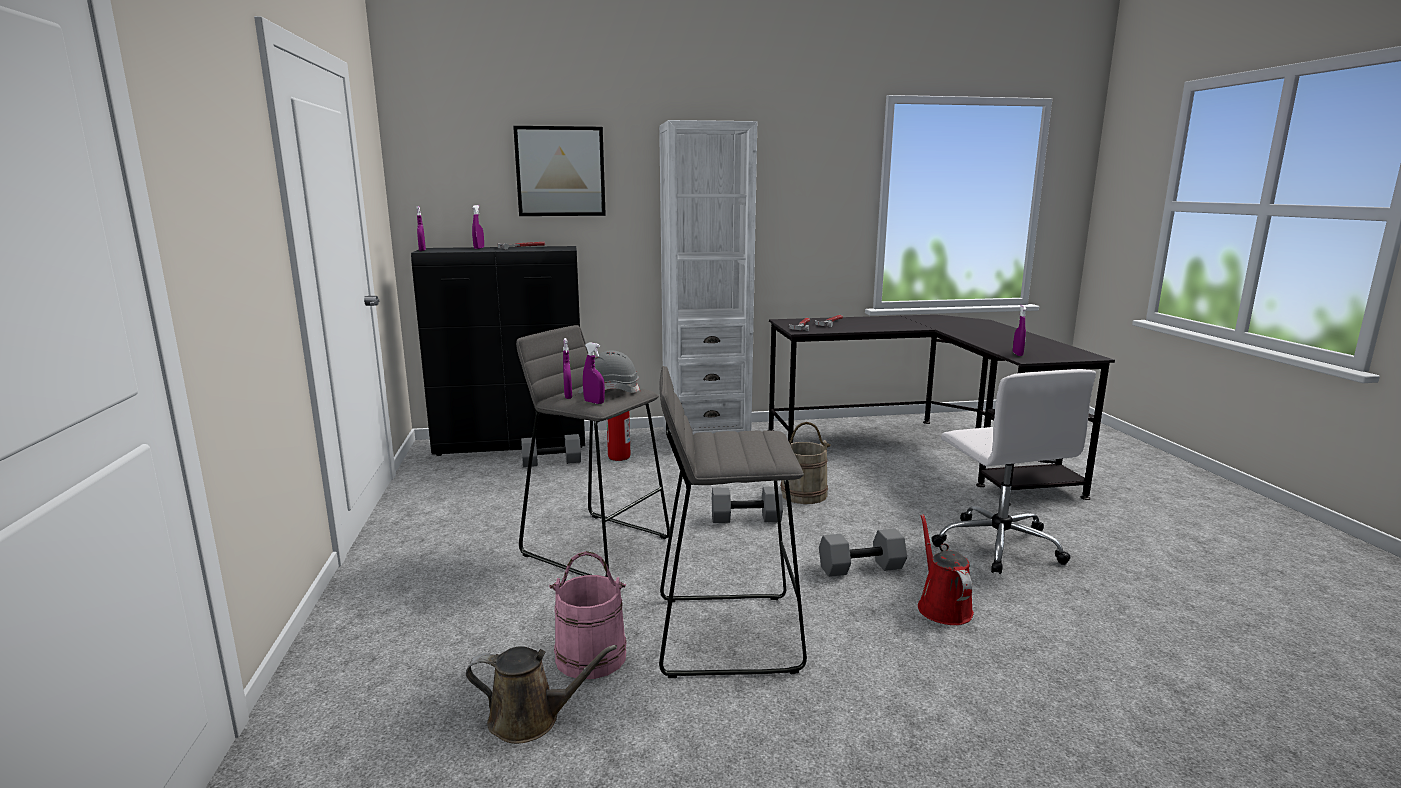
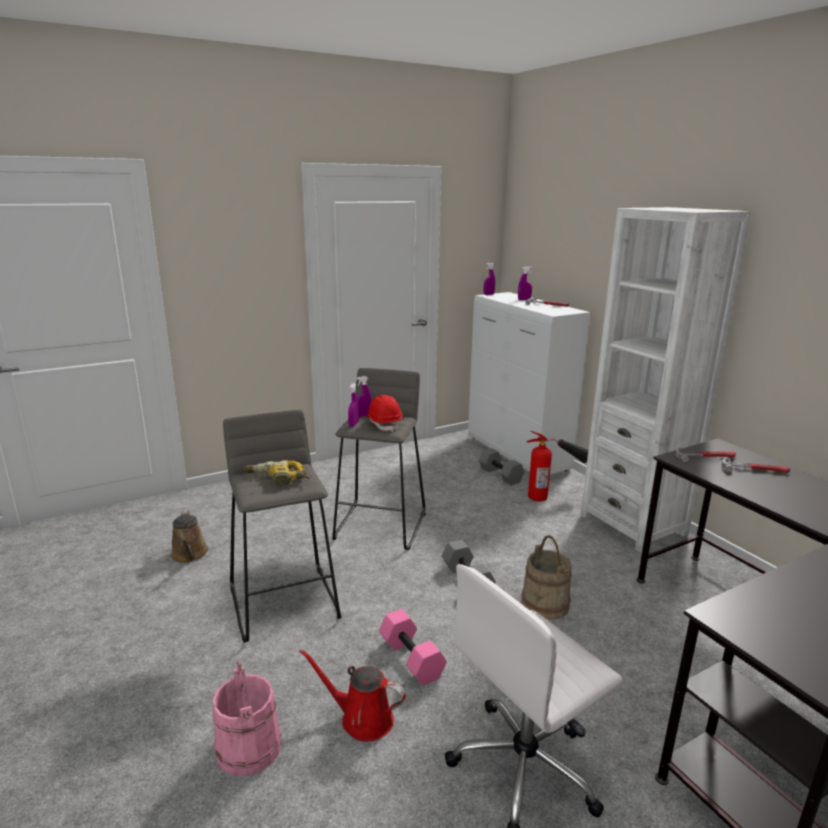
camera: 70 degrees right, 5 degrees up
black cabinet [411,246,585,456] -> white cabinet [468,292,590,475]
picture [513,126,606,216] -> none
pink bucket [549,551,627,679] -> pink bucket moved to [213,660,282,776]
grey hard hat [578,350,640,394] -> red hard hat [366,395,402,432]
grey dumbbell [819,529,907,577] -> pink dumbbell [379,609,447,686]
red watering can [918,514,974,625] -> red watering can turned 135 degrees counterclockwise [299,649,406,742]
purple spray bottle [1013,305,1027,356] -> none
none -> power drill [243,460,310,487]

